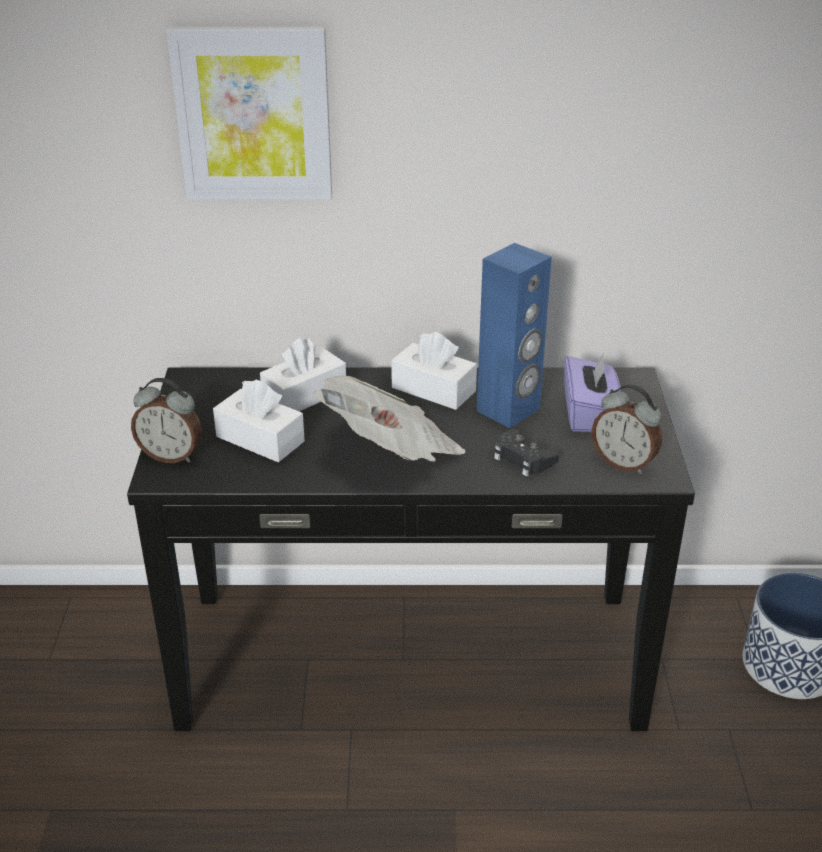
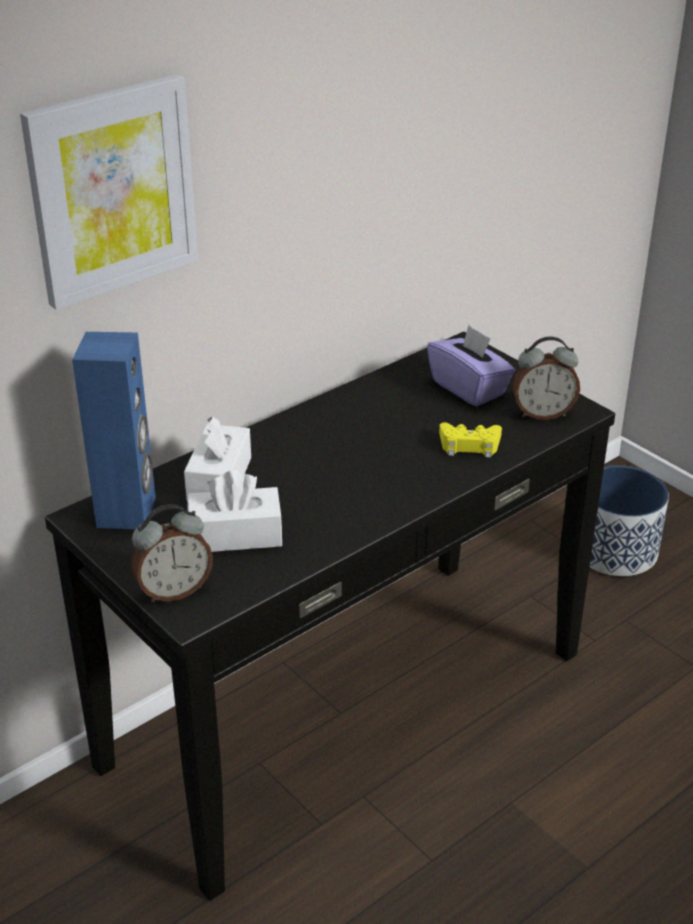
camera: 40 degrees left, 0 degrees up
newspaper [314,376,465,462] -> none
white tissue box [391,332,477,410] -> none
blue speaker [477,243,552,428] -> blue speaker moved to [72,332,156,530]
black game controller [494,429,559,477] -> yellow game controller [439,422,502,458]

